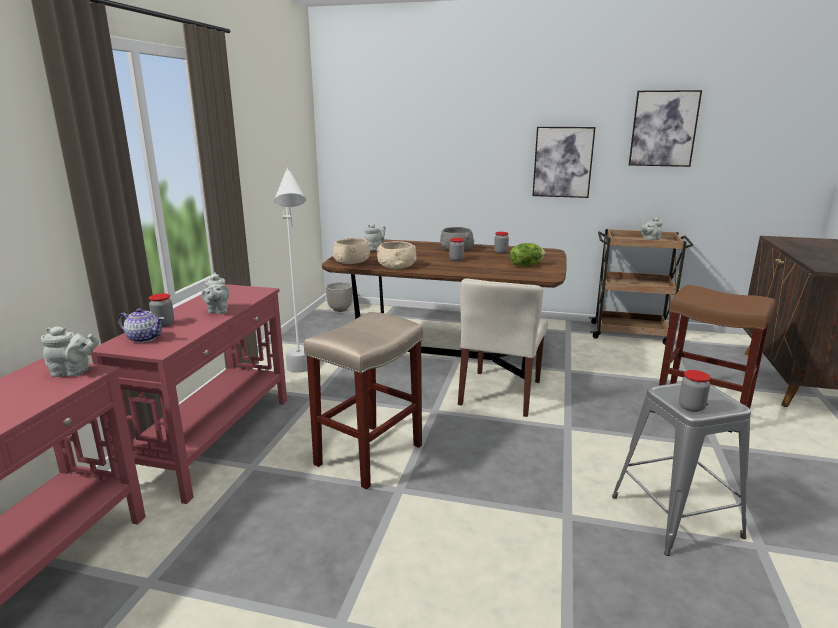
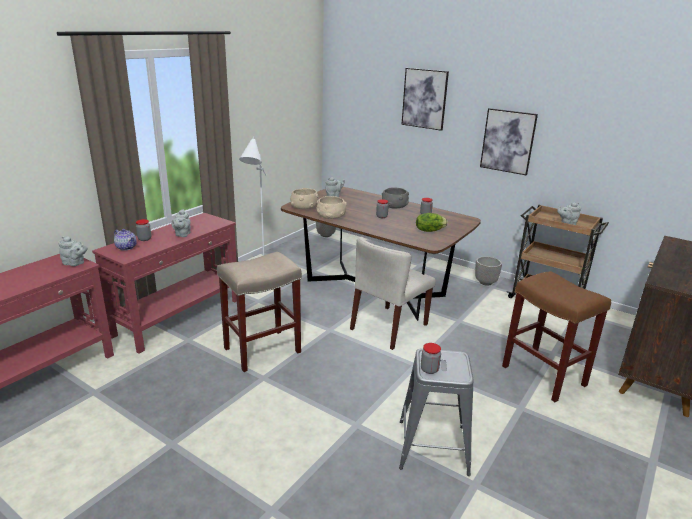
camera: 20 degrees right, 5 degrees up
picture [629,90,702,167] -> picture moved to [401,68,449,131]
none -> planter [475,256,502,286]

